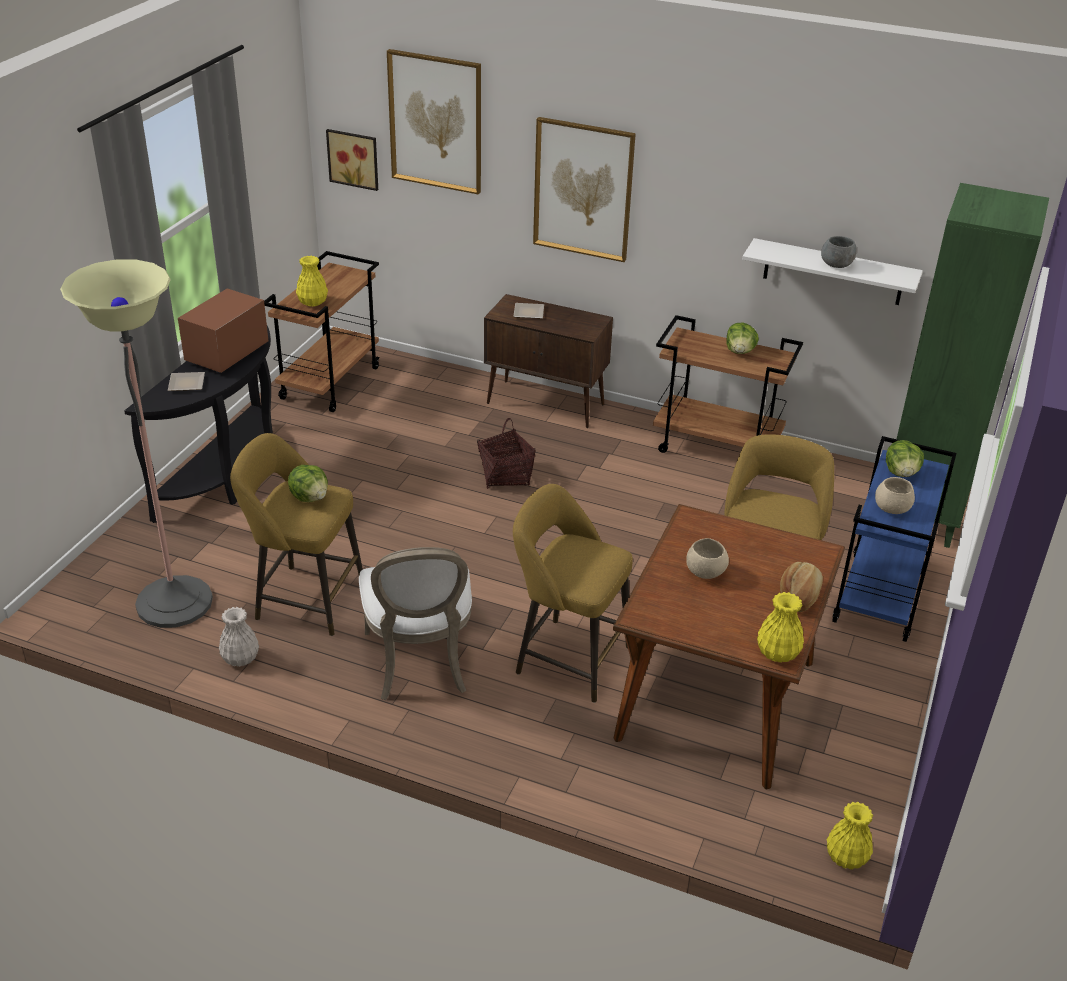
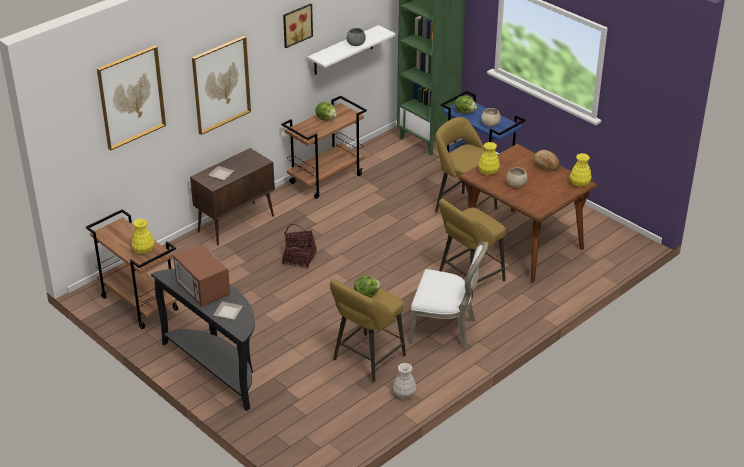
camera: 65 degrees left, 0 degrees up
floor lamp [60,259,213,628] -> none
picture [326,129,378,191] -> picture moved to [283,3,313,48]
yellow vase [827,802,873,869] -> yellow vase moved to [479,142,500,175]

